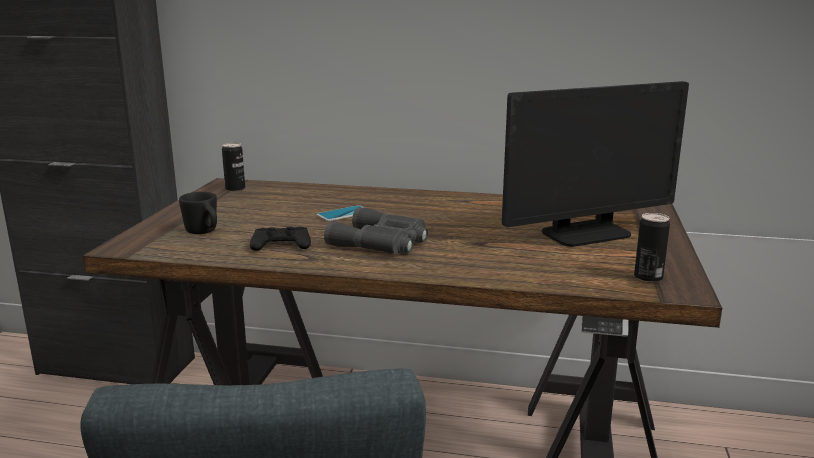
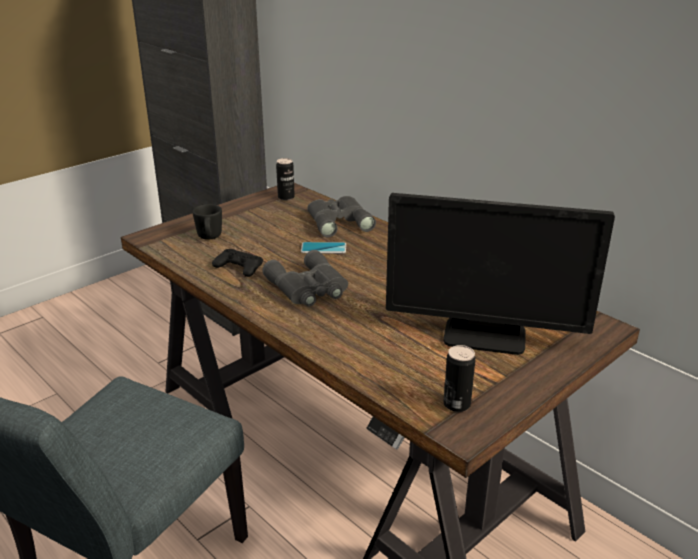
camera: 35 degrees right, 10 degrees up
none -> grey binoculars [307,196,376,238]

